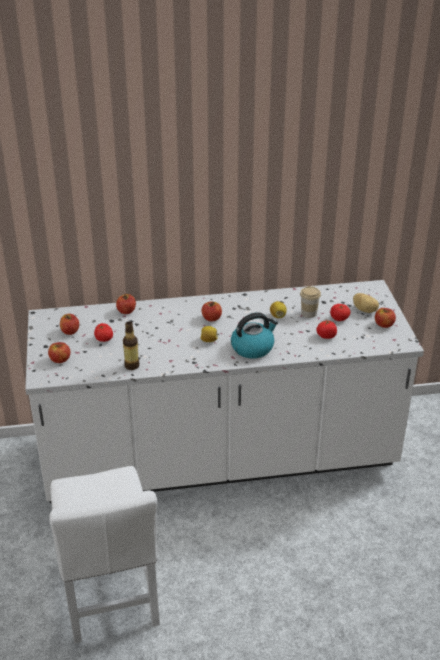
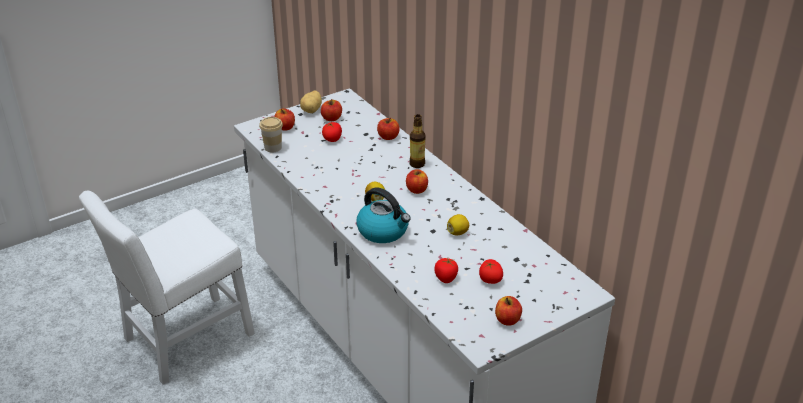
camera: 65 degrees right, 0 degrees up
bottle [123,321,139,370] -> bottle moved to [409,114,425,168]
cup [300,286,321,318] -> cup moved to [259,117,283,152]
potato [353,293,379,313] -> potato moved to [300,91,322,113]

